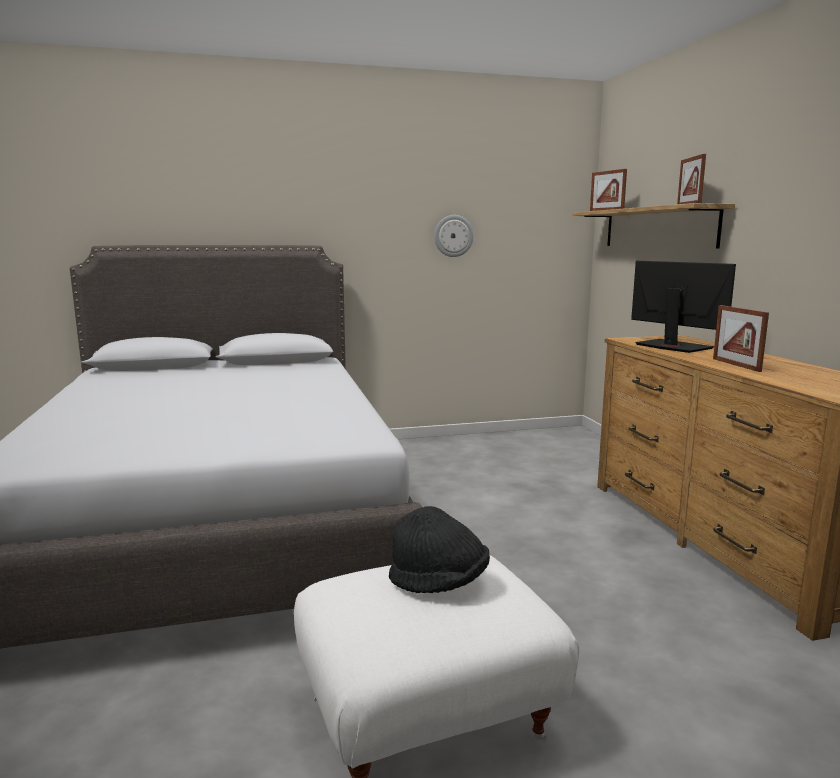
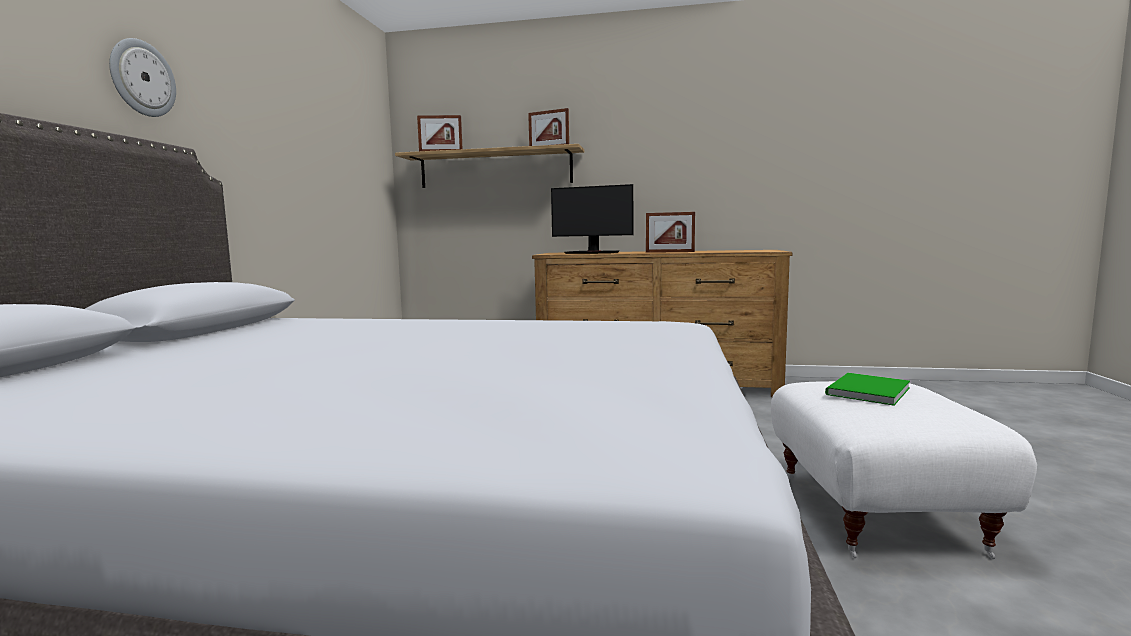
camera: 65 degrees left, 5 degrees down
black hat [389,506,490,593] -> green book [825,373,910,406]
wall clock [434,215,474,257] -> wall clock moved to [109,38,176,117]
monitor [631,261,736,353] -> monitor turned 150 degrees counterclockwise [551,184,633,254]

